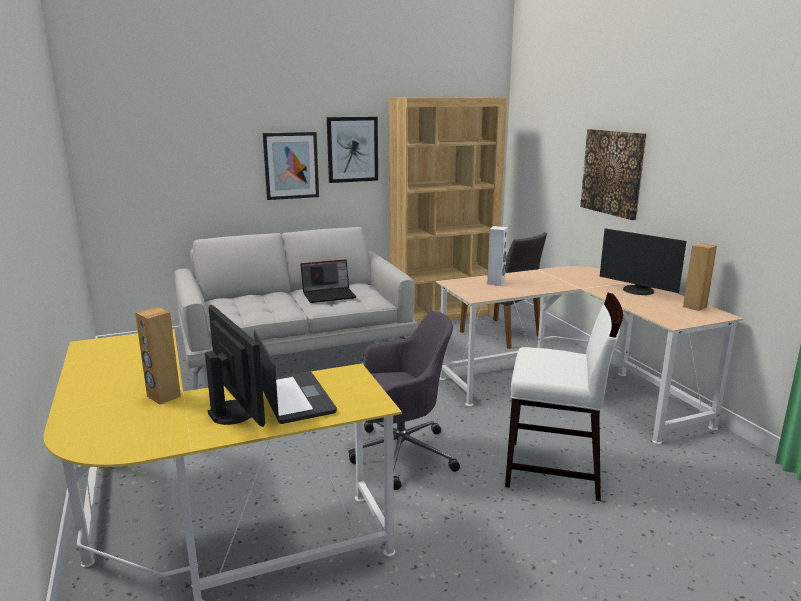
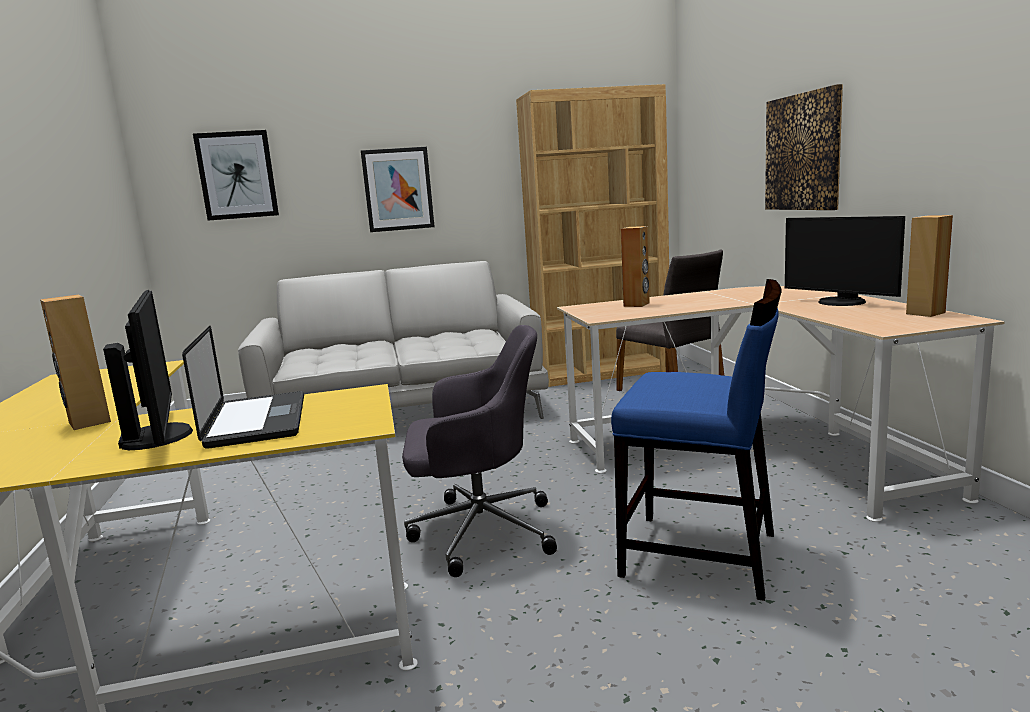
camera: 10 degrees right, 5 degrees down
laptop [300,259,357,303] -> none
picture [327,117,378,183] -> picture moved to [193,130,279,221]
white speaker [487,226,508,286] -> brown speaker [621,226,650,307]
white chair [505,293,623,501] -> blue chair [611,279,782,601]

